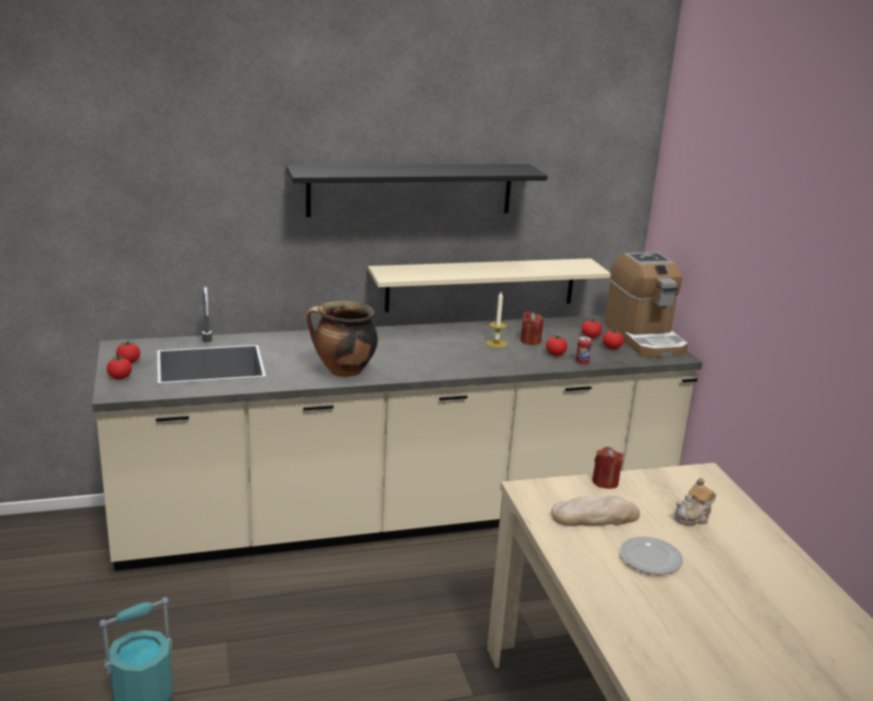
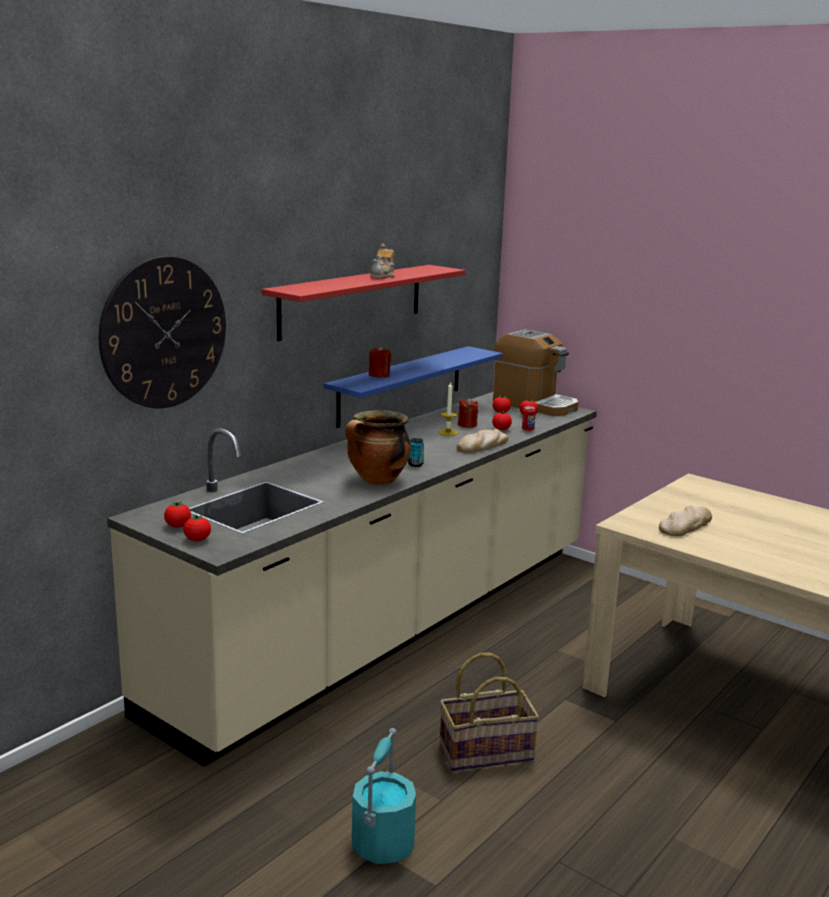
camera: 35 degrees left, 5 degrees down
black shelf [286,164,547,217] -> red shelf [261,265,465,341]
beige shelf [368,258,611,312] -> blue shelf [324,346,503,428]
red candle [592,447,623,489] -> red candle moved to [369,345,392,378]
plate [620,537,683,575] -> none
teapot [674,478,716,525] -> teapot moved to [371,243,395,278]
none -> wall clock [99,256,226,408]
none -> can [408,438,424,467]
none -> basket [440,653,539,771]
none -> bread [457,429,508,452]

